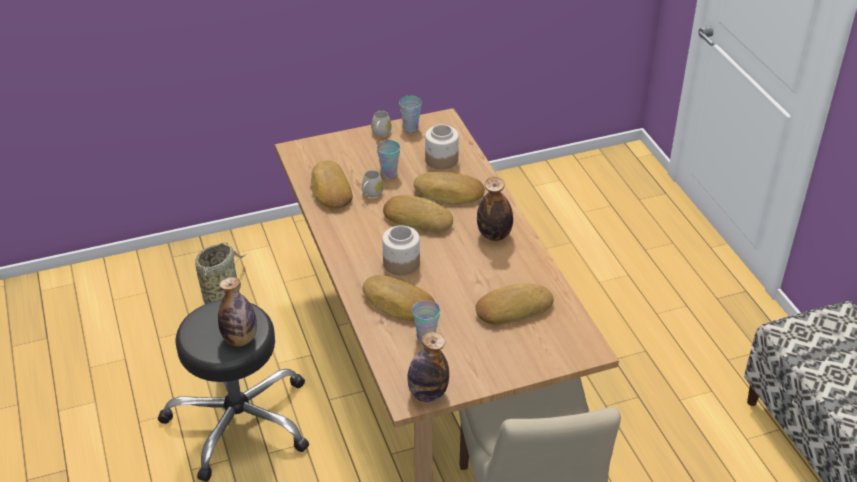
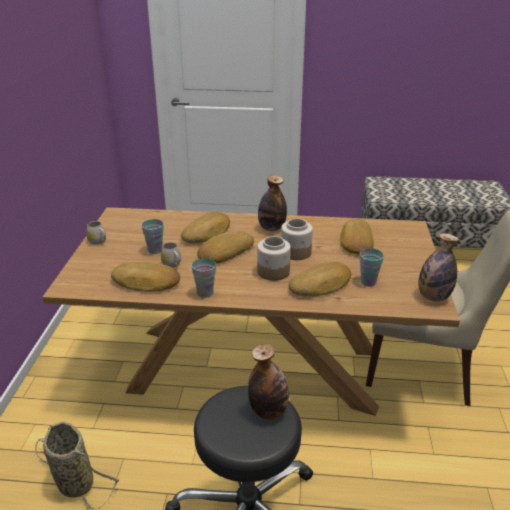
camera: 65 degrees left, 10 degrees down
cup [399,96,422,132] -> cup moved to [191,258,216,298]
jar [425,124,459,170] -> jar moved to [281,218,313,260]

